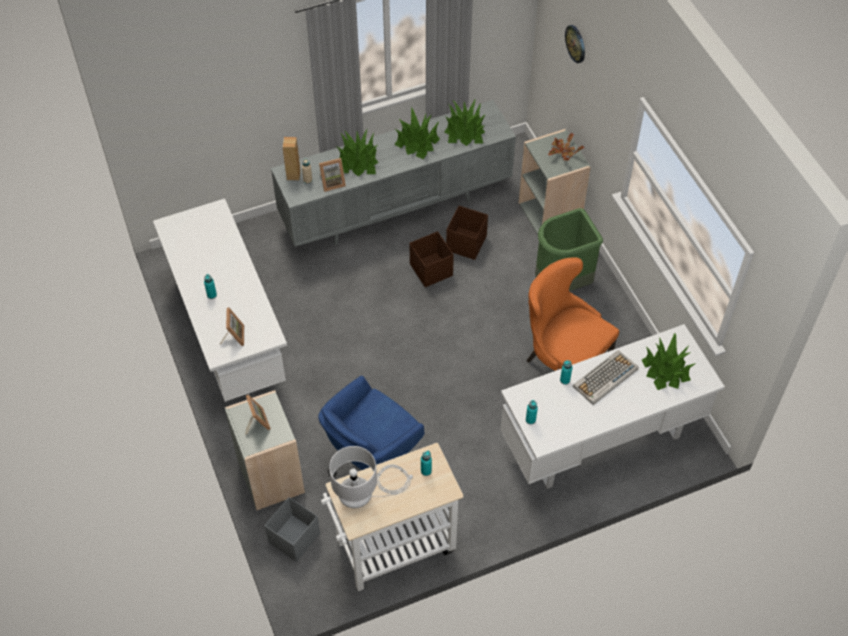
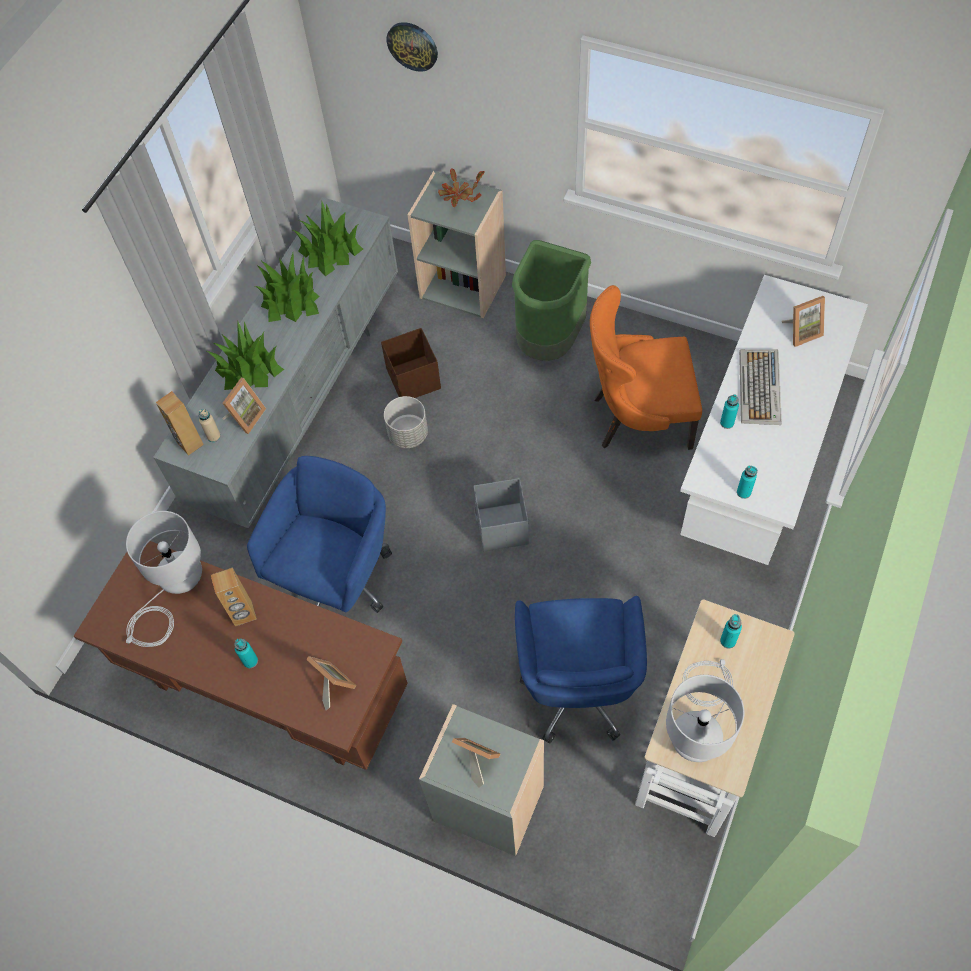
camera: 40 degrees left, 5 degrees up
white desk [153,198,287,402] -> brown desk [74,541,408,770]
grey storage box [264,497,320,562] -> grey storage box moved to [474,478,529,551]
brown storage box [410,231,454,287] -> grey planter [384,396,428,448]
potted plant [642,332,696,390] -> picture frame [782,296,825,347]
none -> grey table lamp [126,511,202,647]
none -> brown speaker [211,568,257,627]
none -> blue office chair [247,456,392,613]

